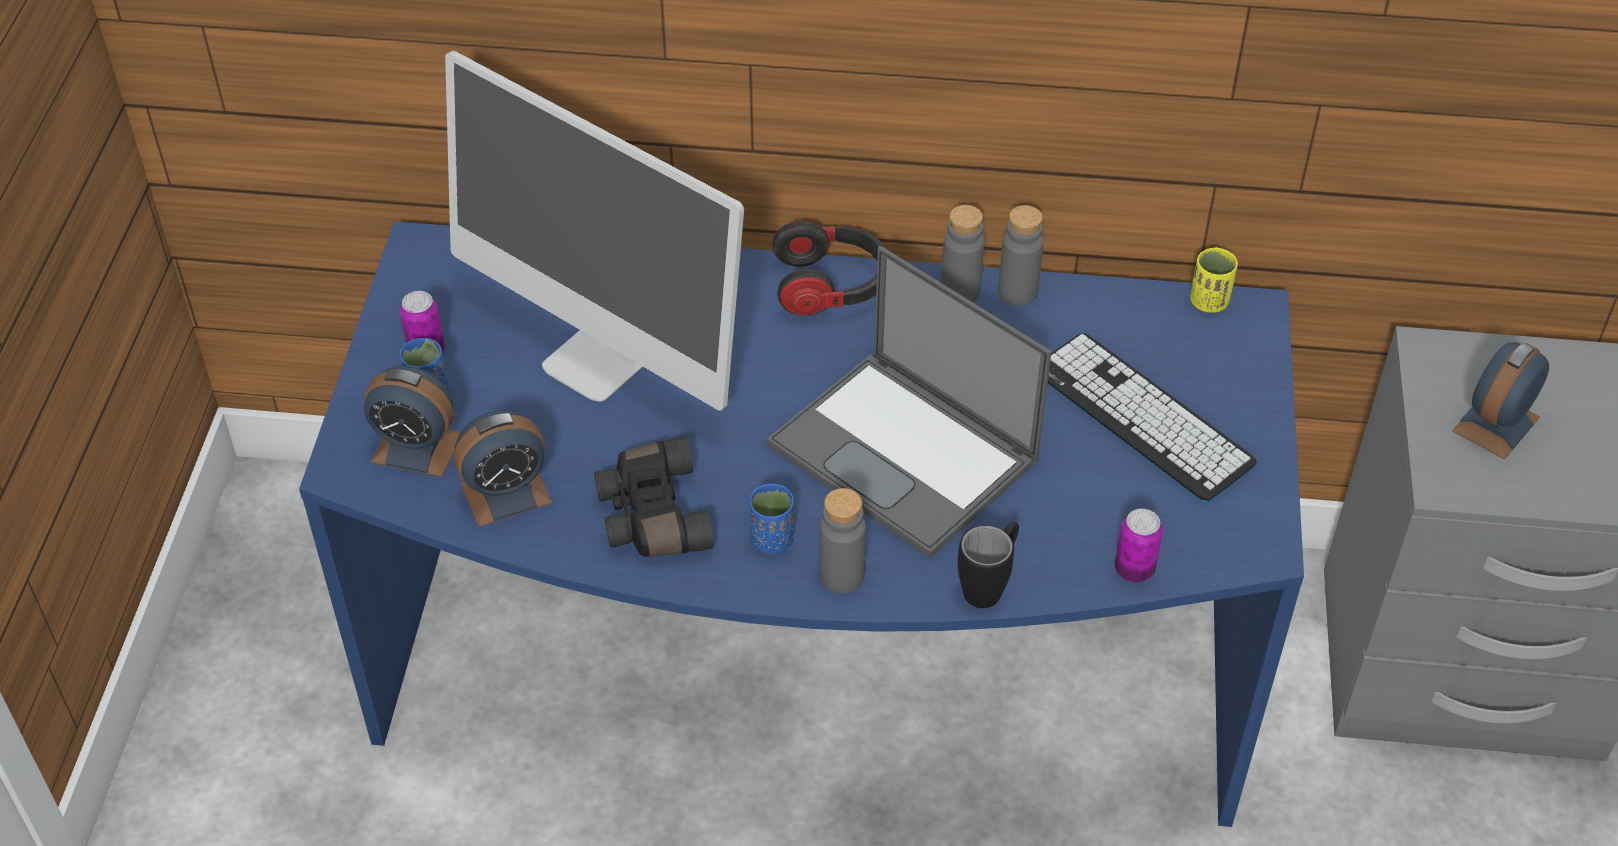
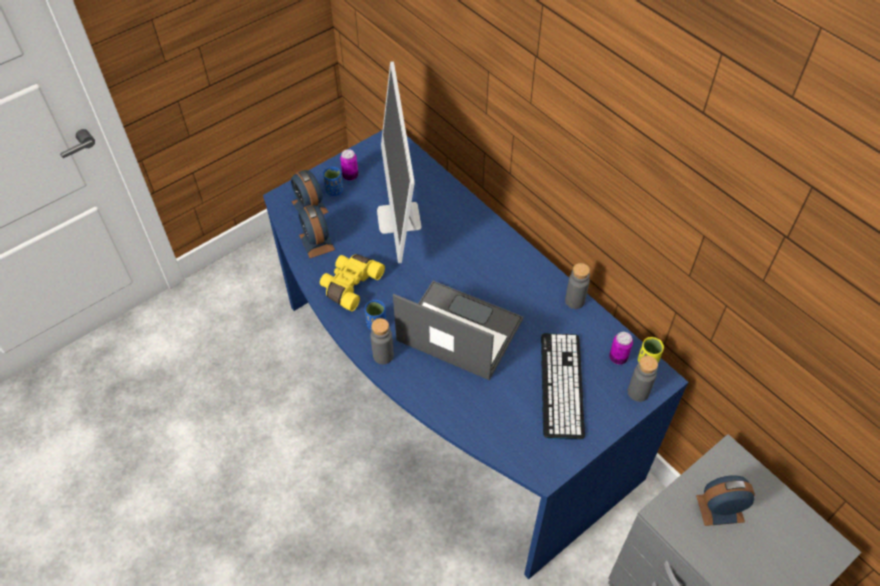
camera: 45 degrees right, 5 degrees up
alarm clock [454,410,552,527] -> alarm clock turned 45 degrees clockwise [299,205,335,258]
black binoculars [594,436,714,557] -> yellow binoculars [320,254,385,312]
laptop [767,246,1051,559] -> laptop turned 120 degrees clockwise [393,281,523,380]
headphones [772,221,886,315] -> none
grey bottle [941,205,985,302] -> grey bottle moved to [628,356,658,402]
black mug [958,521,1019,608] -> none
can [1115,509,1163,583] -> can moved to [609,332,633,365]

